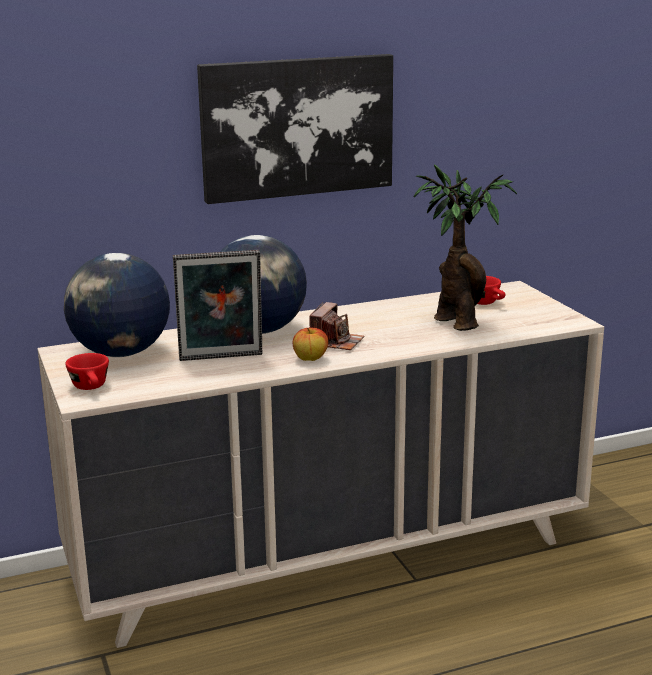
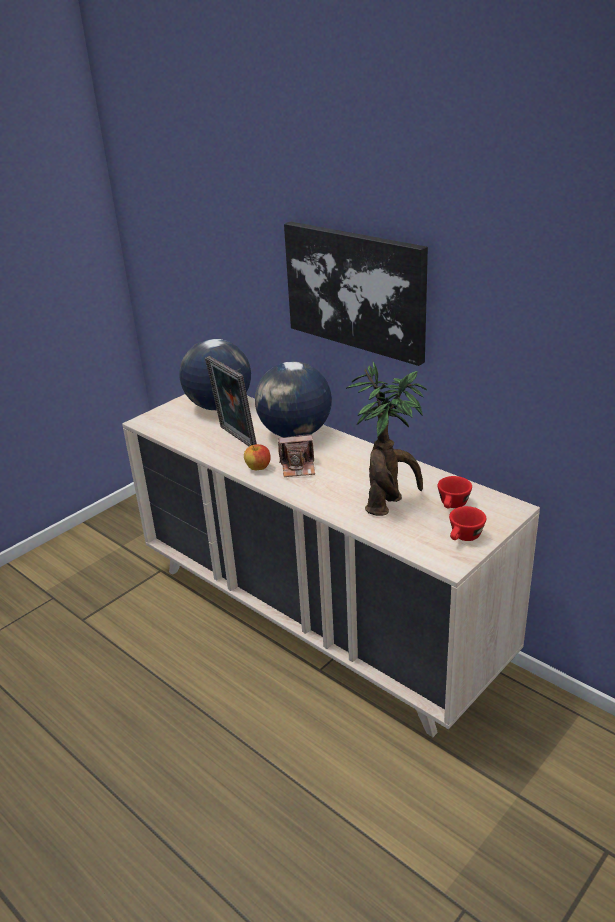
camera: 65 degrees right, 10 degrees up
red cup [65,353,109,390] -> red cup moved to [449,506,486,541]

